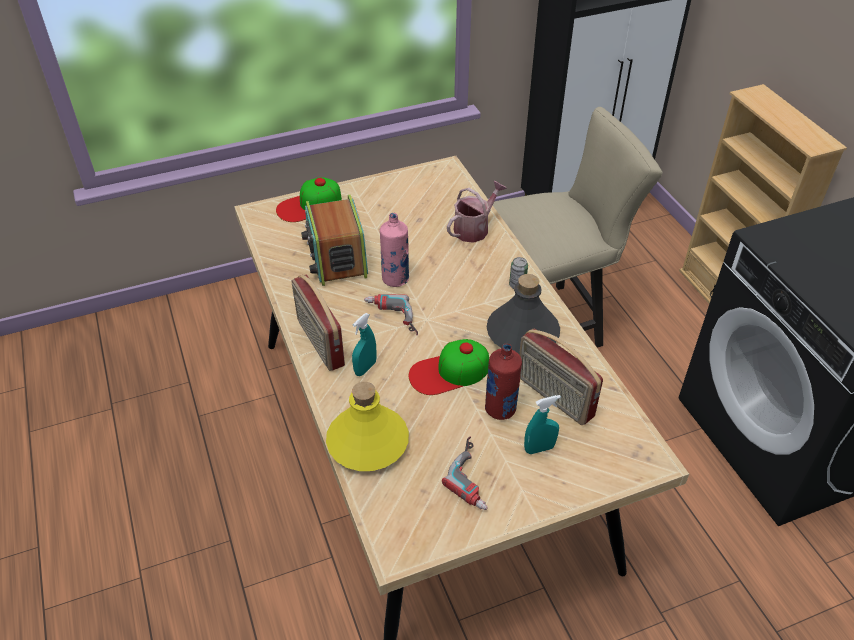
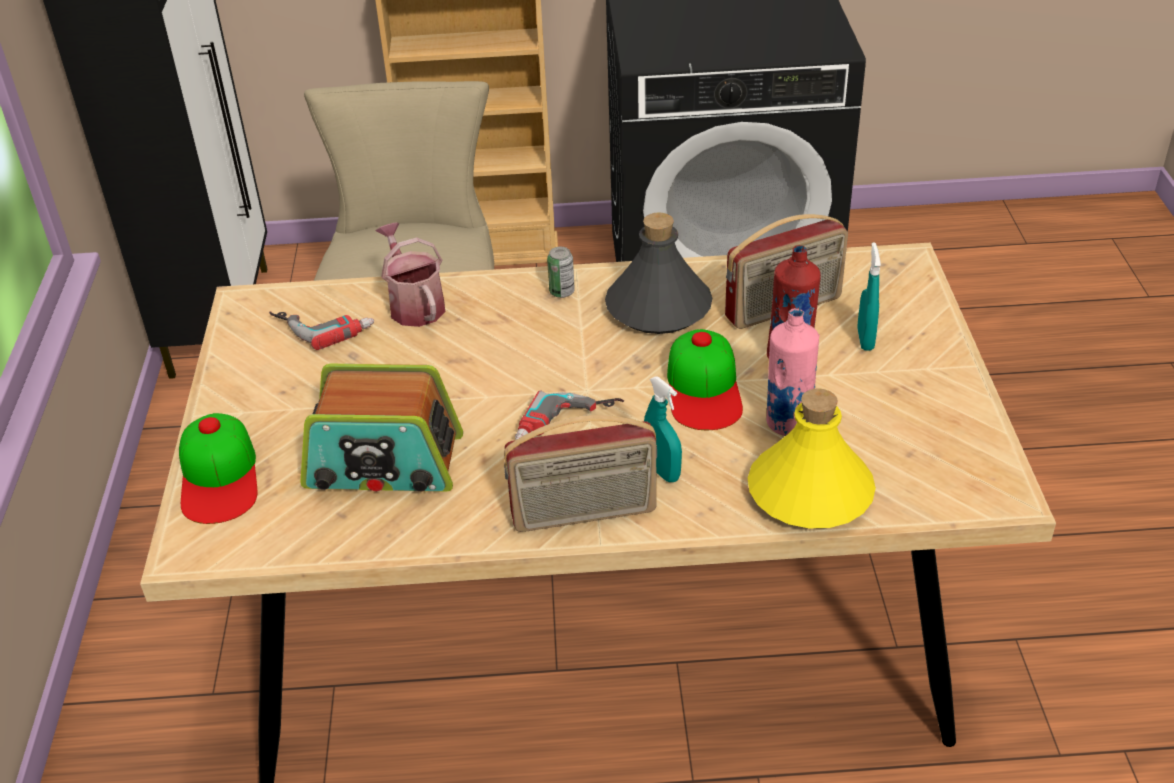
camera: 70 degrees left, 5 degrees down
pink bottle [380,213,409,287] -> pink bottle moved to [766,308,819,436]
power drill [442,436,488,510] -> power drill moved to [269,311,374,350]

